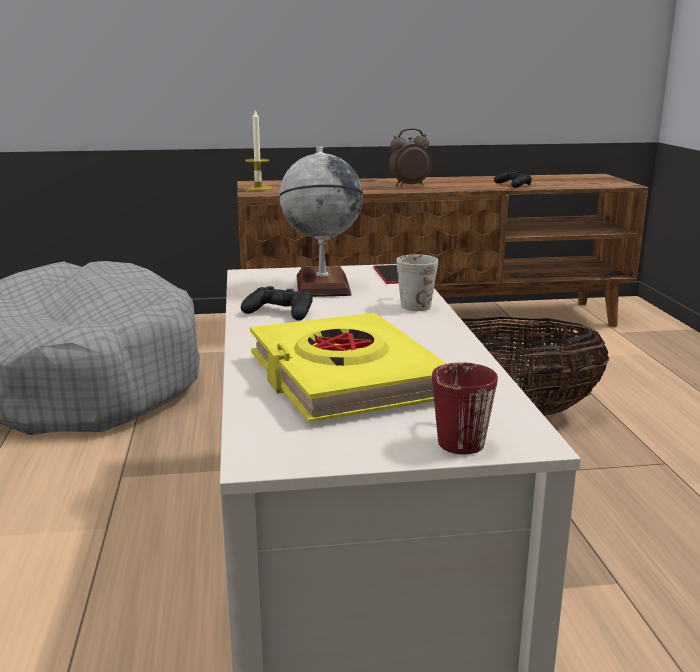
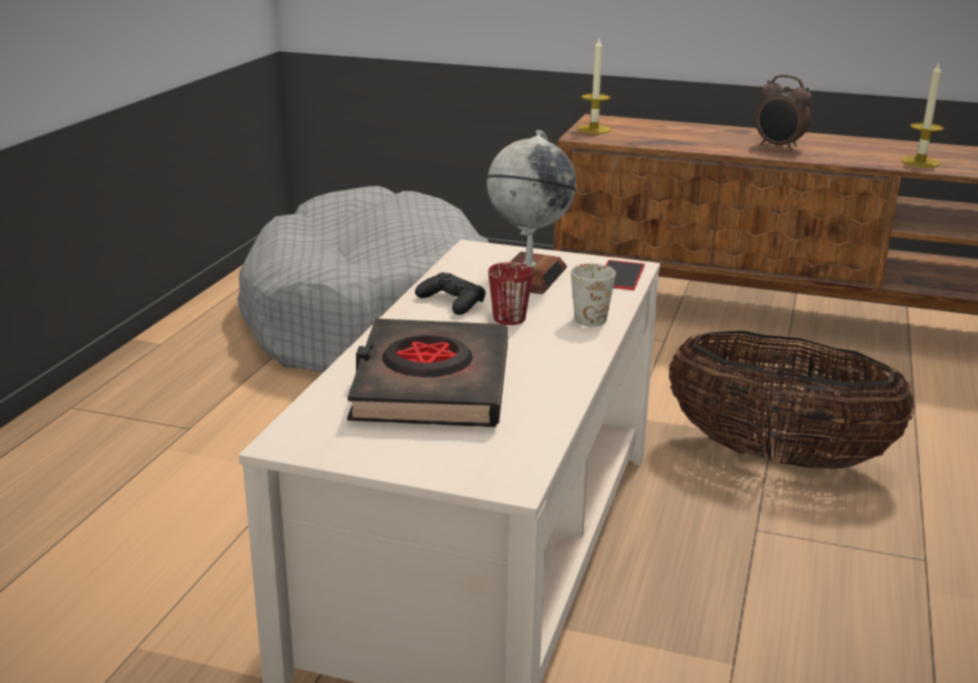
camera: 25 degrees right, 5 degrees up
yellow book [250,313,447,422] -> black book [347,319,508,427]
alarm clock [389,128,432,186] -> alarm clock turned 150 degrees counterclockwise [755,75,812,151]
red mug [432,362,498,455] -> red mug moved to [488,262,533,325]
black game controller [494,170,532,188] -> candle [901,62,944,167]

